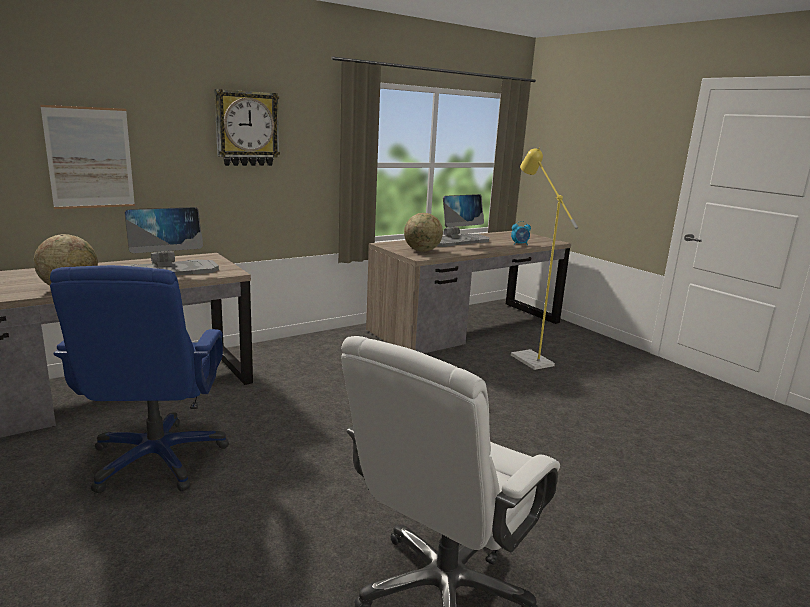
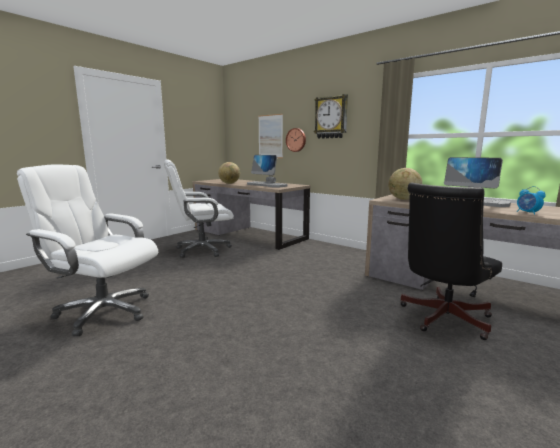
camera: 75 degrees right, 5 degrees down
blue office chair [50,265,229,493] -> white office chair [164,159,234,258]
yellow floor lamp [511,147,578,370] -> black office chair [400,183,502,340]
none -> wall clock [286,128,306,152]

